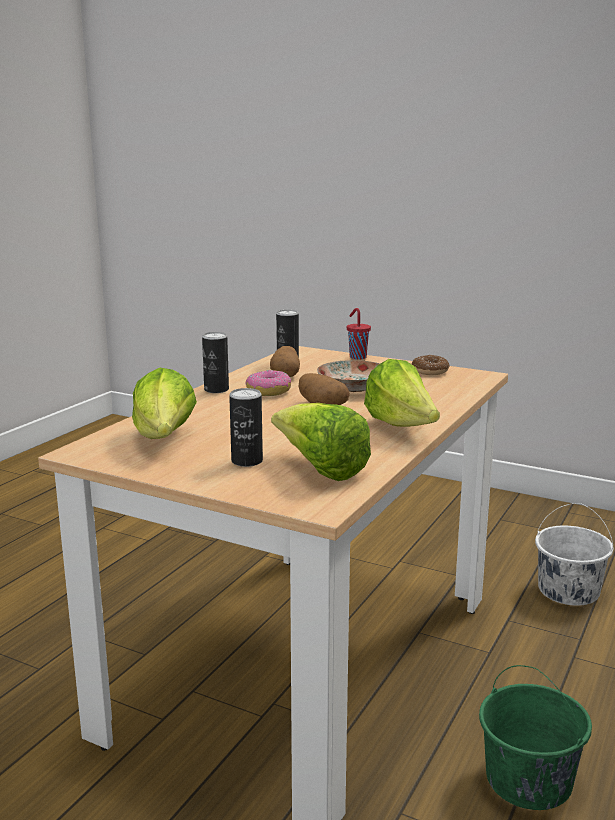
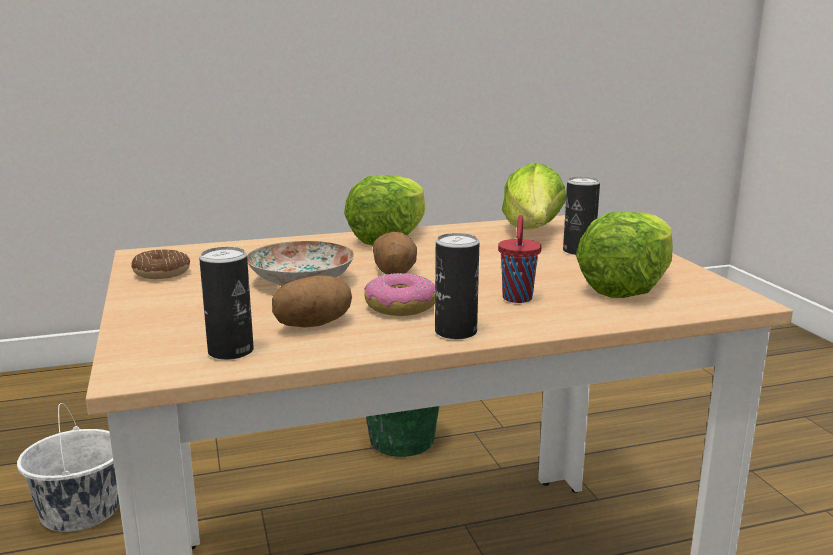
camera: 135 degrees left, 0 degrees up
red cup [347,308,371,360] -> red cup moved to [498,215,542,303]

